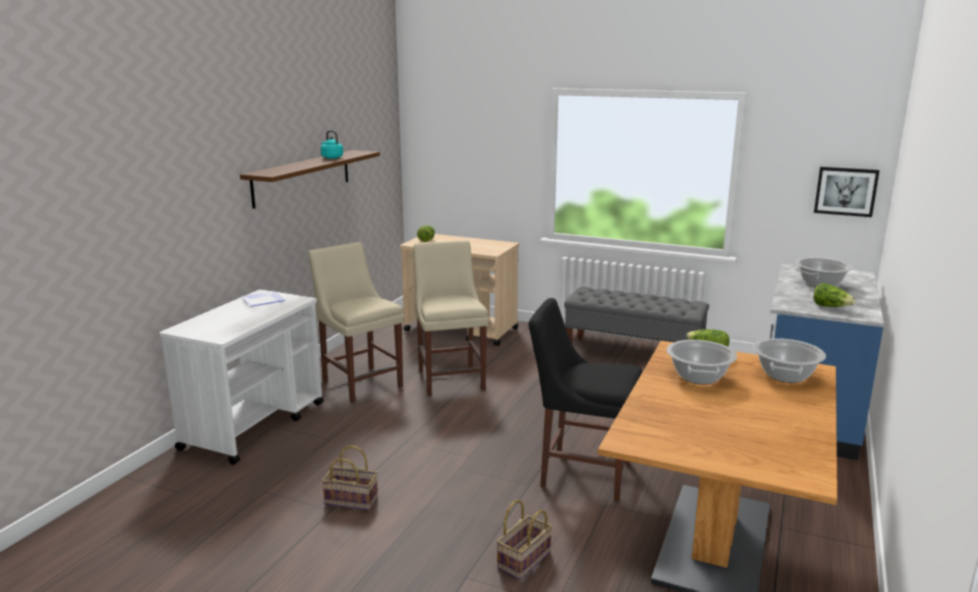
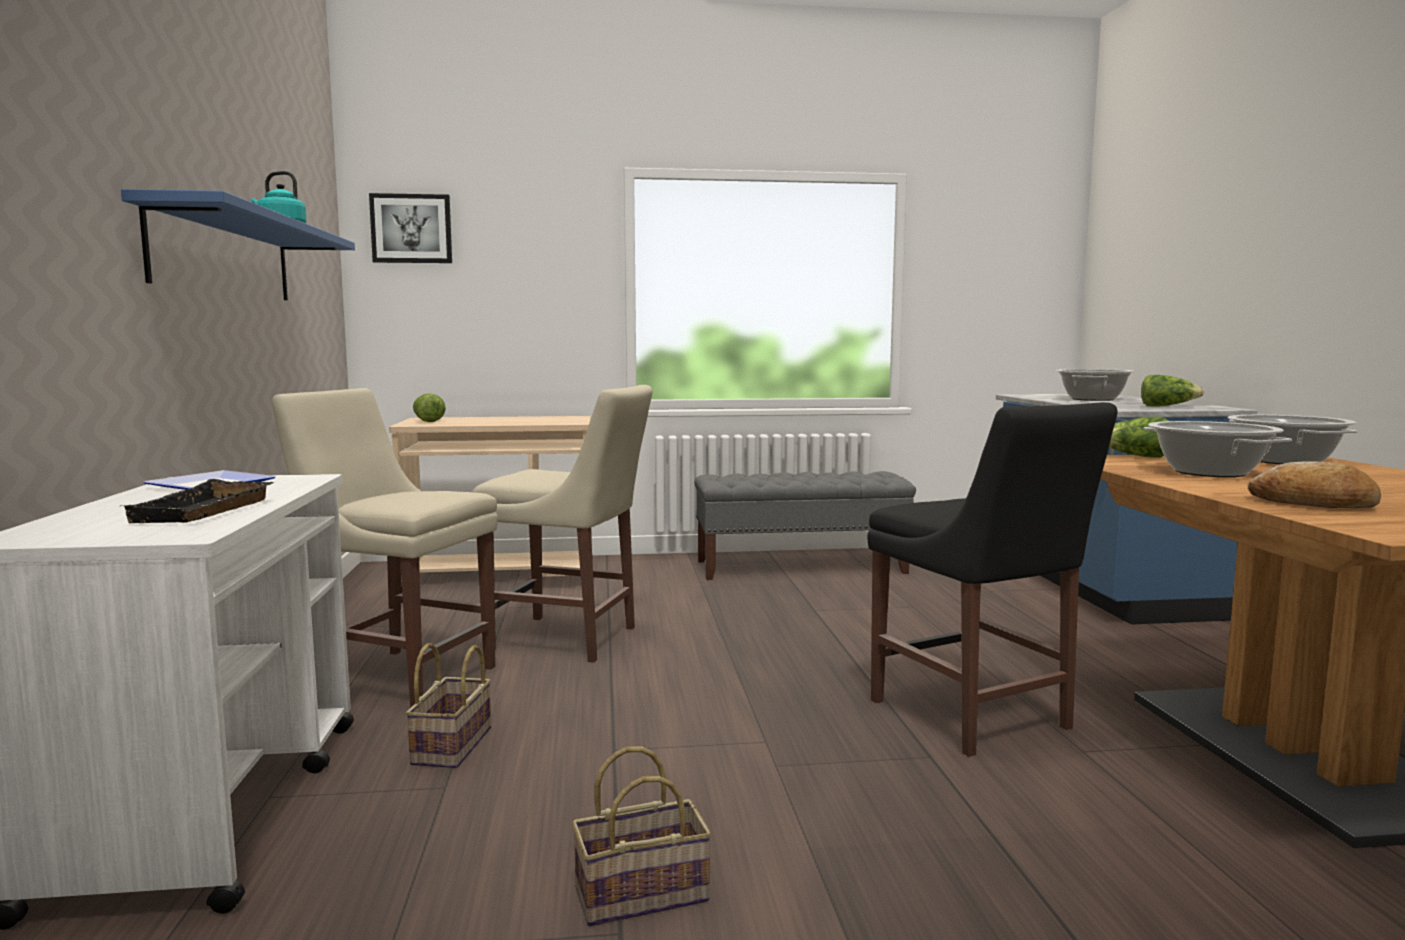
camera: 30 degrees left, 10 degrees down
brown shelf [240,150,380,209] -> blue shelf [121,189,355,300]
beige chair [413,240,489,396] -> beige chair turned 150 degrees clockwise [472,385,652,663]
basket [496,500,552,580] -> basket moved to [405,643,491,768]
black chair [528,298,642,501] -> black chair turned 105 degrees counterclockwise [867,402,1117,757]
picture [814,167,880,217] -> picture moved to [369,193,452,263]
none -> black tray [123,479,274,523]
none -> bread [1248,461,1381,508]

